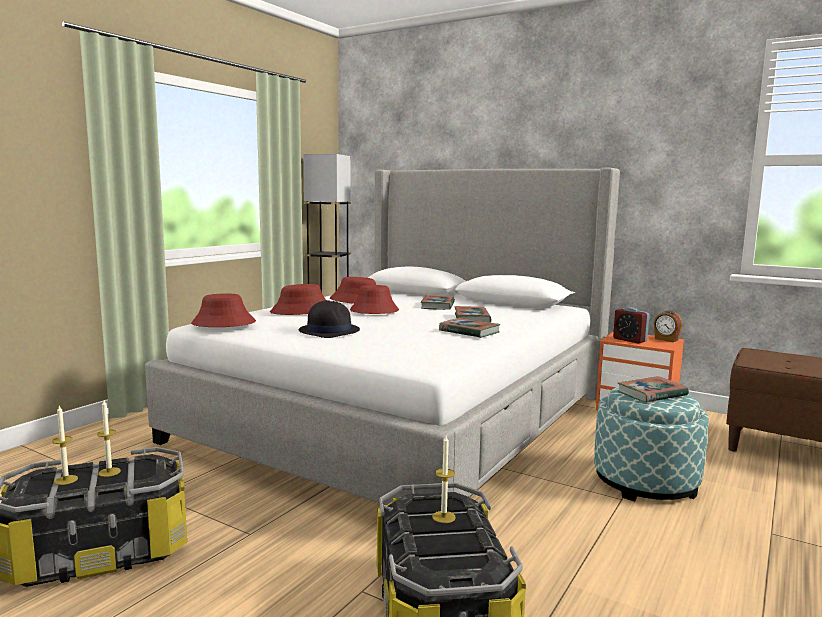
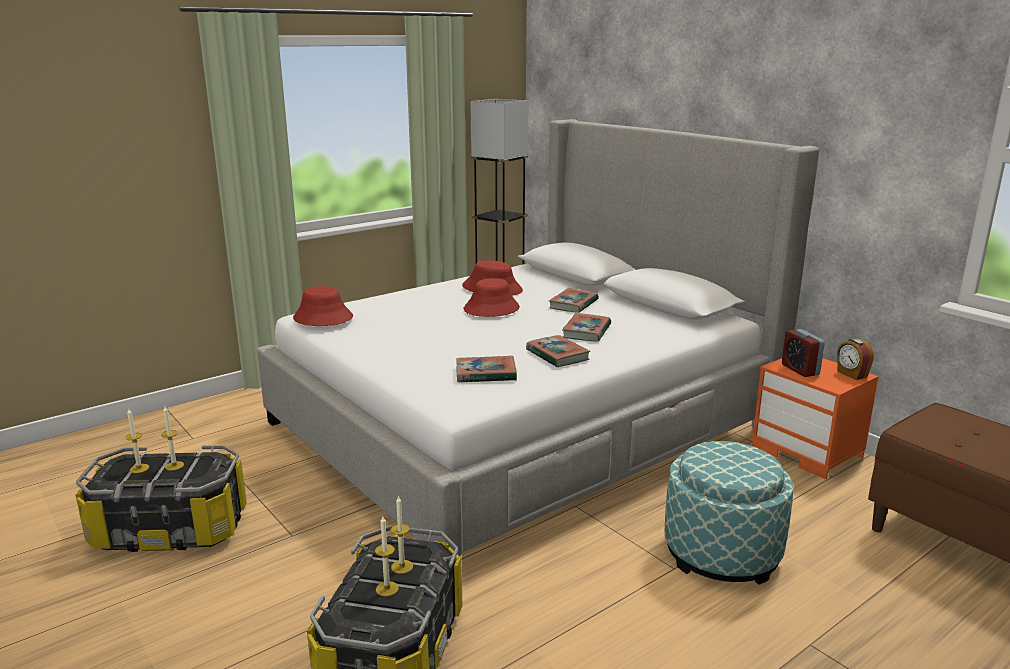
camera: 20 degrees right, 10 degrees up
red hat [270,284,326,315] -> none
black hat [299,300,360,338] -> none
book [618,376,689,402] -> book moved to [456,356,517,382]
none -> candle [375,516,399,597]

